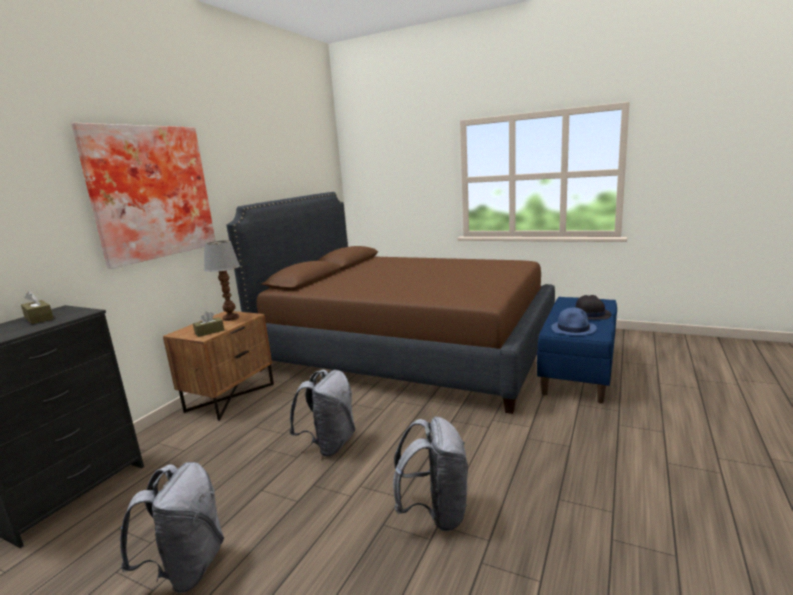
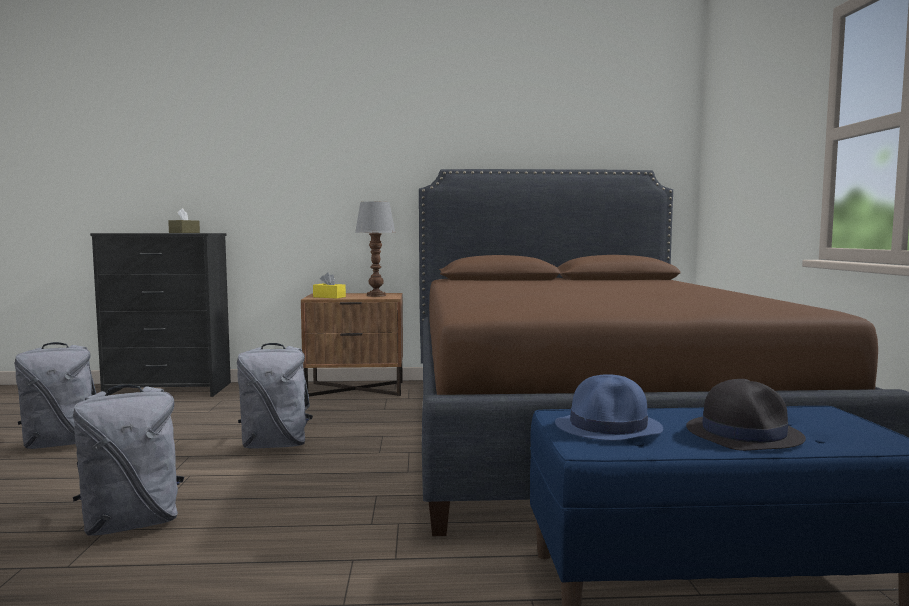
camera: 60 degrees right, 10 degrees down
picture [71,123,215,269] -> none
brown tissue box [193,312,224,337] -> yellow tissue box [313,272,346,299]

